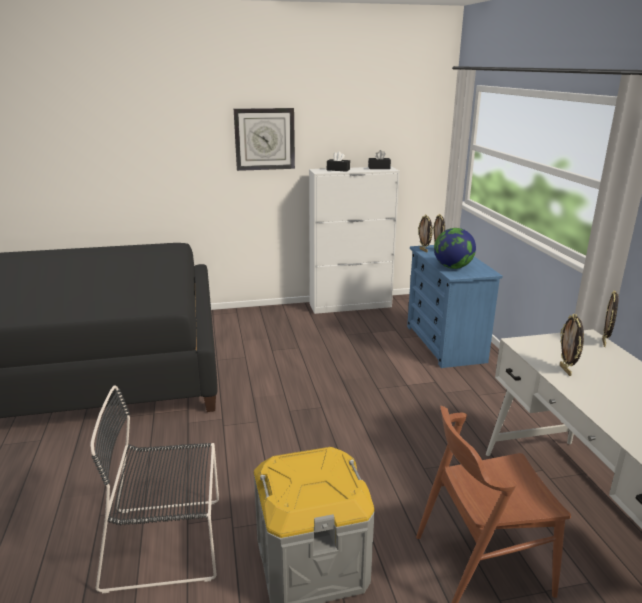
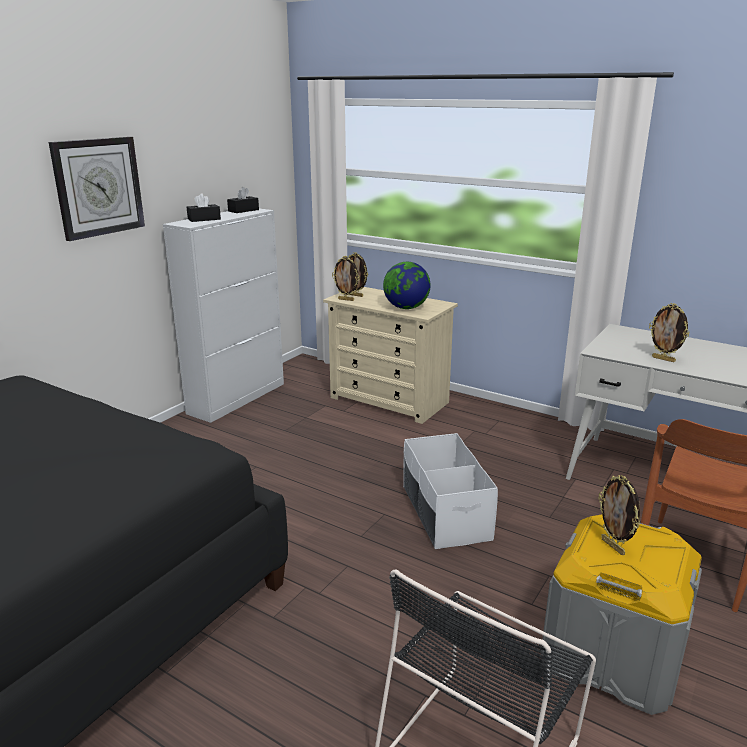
camera: 45 degrees left, 0 degrees up
blue dresser [407,245,503,368] -> beige dresser [323,287,458,424]
picture frame [602,290,619,347] -> picture frame moved to [598,475,640,555]
none -> white storage box [403,433,498,549]

